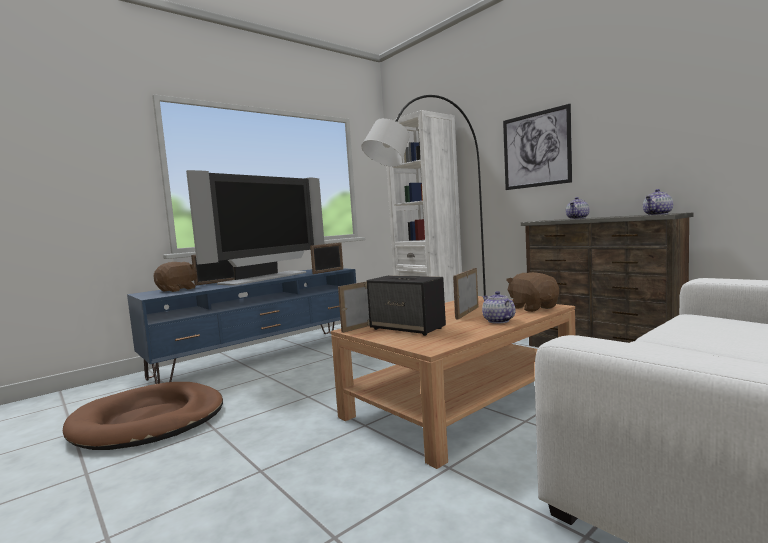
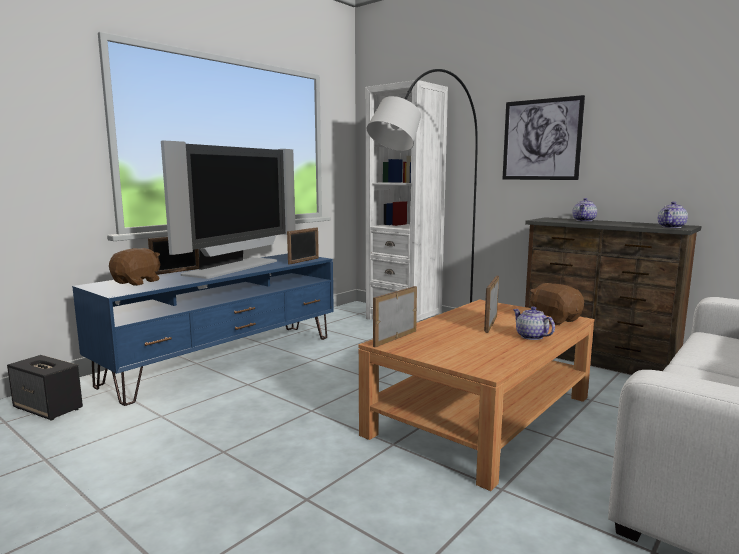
camera: 10 degrees left, 5 degrees up
brown dog bed [63,382,223,450] -> none
speaker [367,275,446,336] -> speaker moved to [7,355,83,421]

